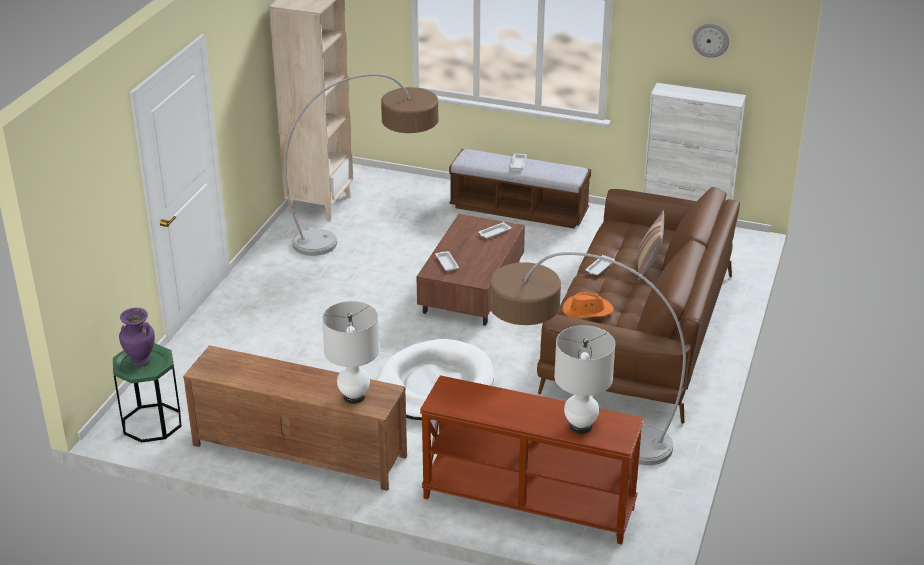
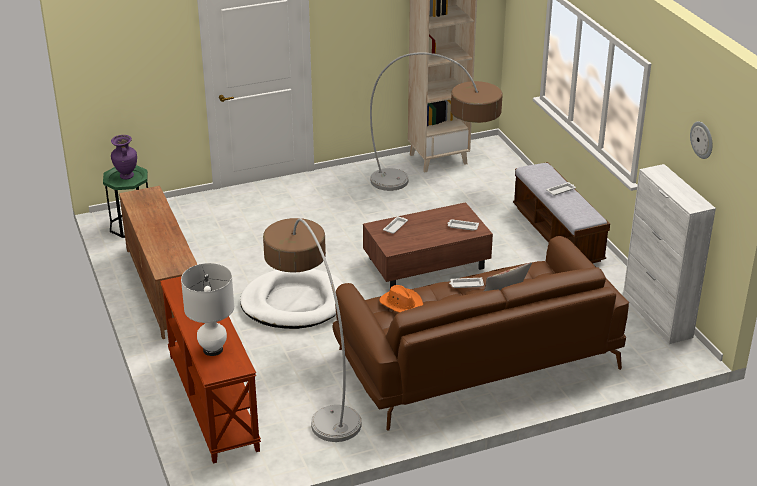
camera: 50 degrees right, 0 degrees up
white table lamp [322,301,380,404] -> none

